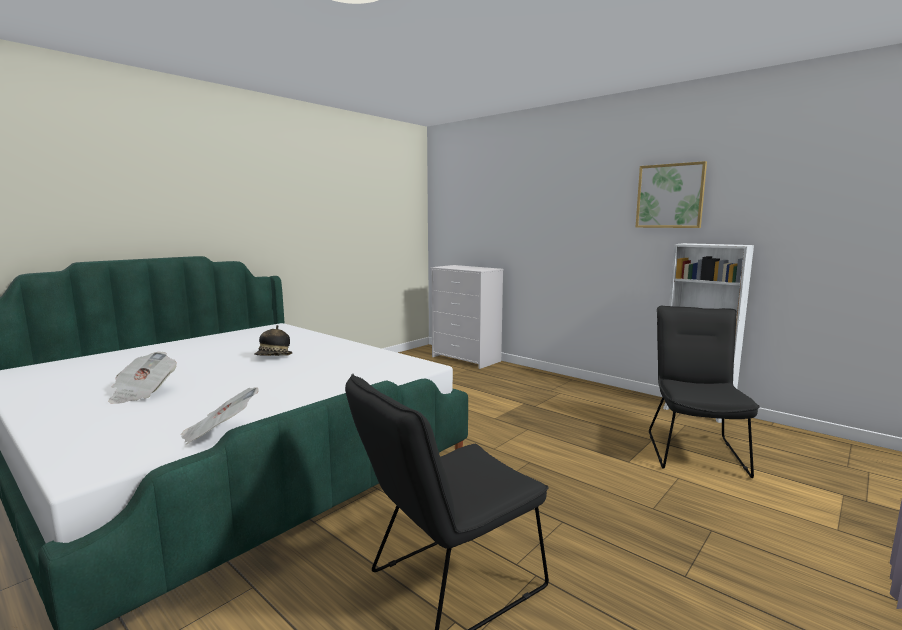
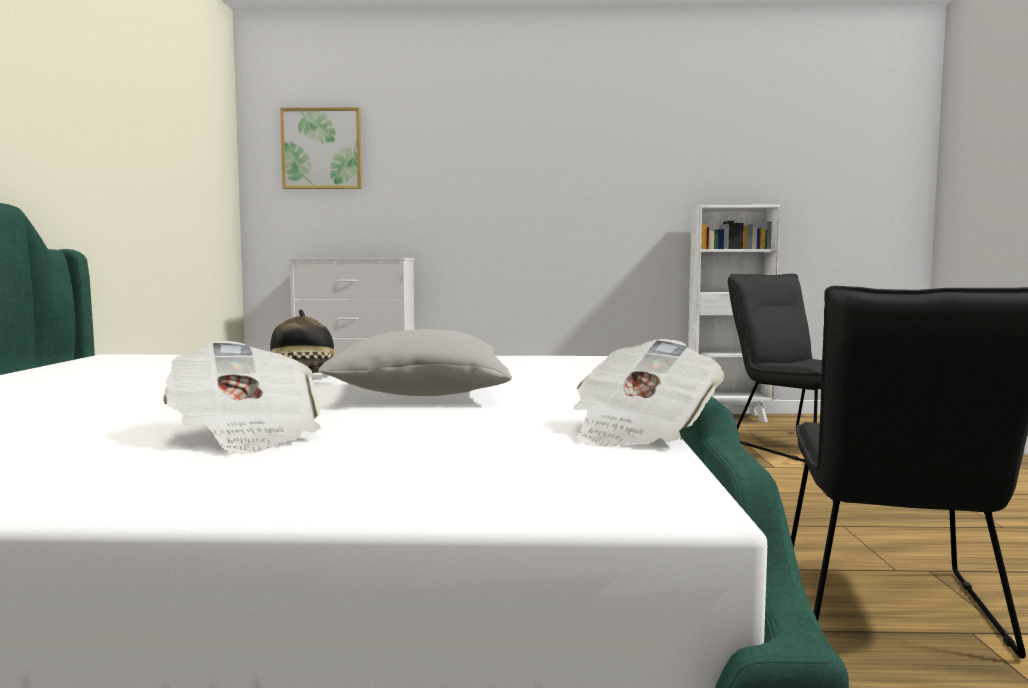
camera: 40 degrees left, 5 degrees down
picture [636,161,707,228] -> picture moved to [280,107,362,189]
none -> grey pillow [318,329,512,396]

